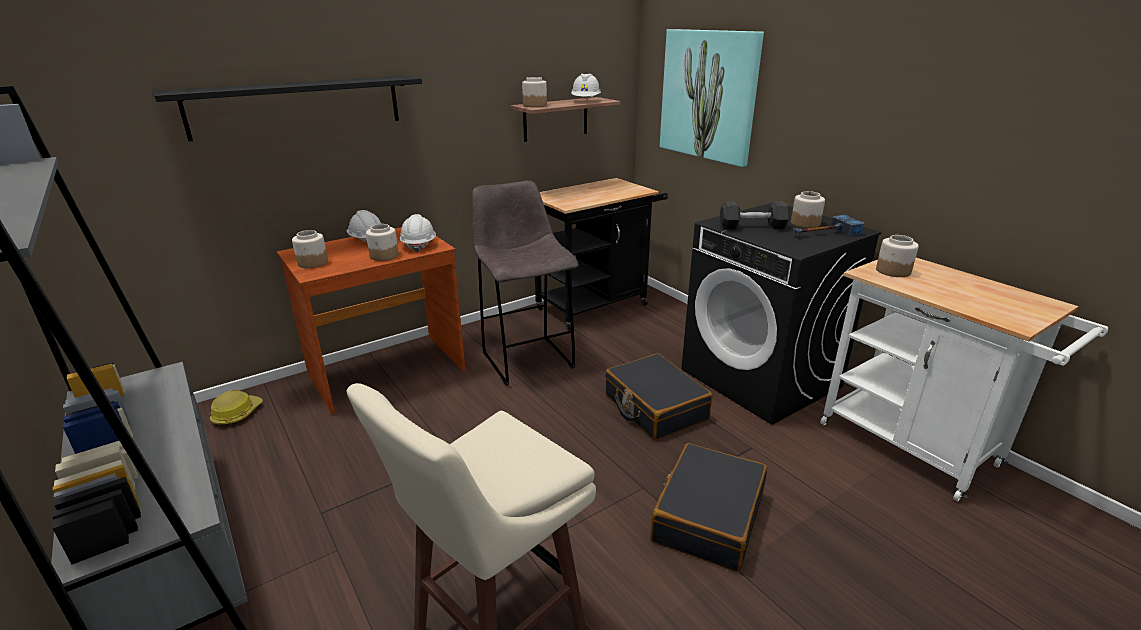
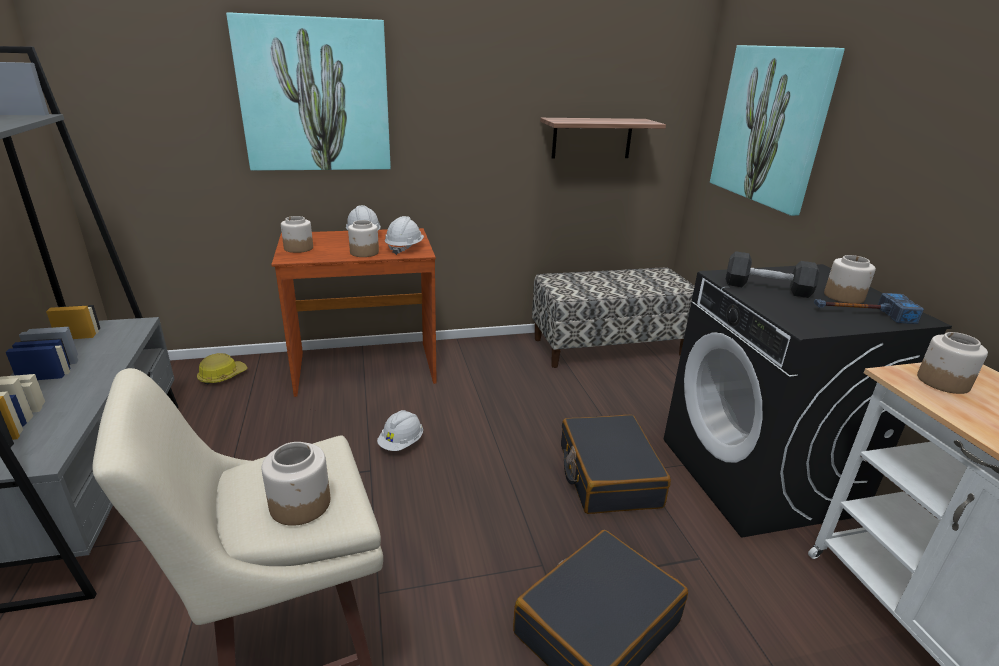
camera: 20 degrees right, 0 degrees up
black shelf [152,76,422,141] -> picture [226,12,391,171]
grey stool [472,180,579,386] -> none
jar [522,77,547,107] -> jar moved to [262,442,330,526]
black cart [535,178,668,331] -> bench [532,268,695,368]
white hard hat [571,74,601,99] -> white hard hat moved to [377,410,423,451]

